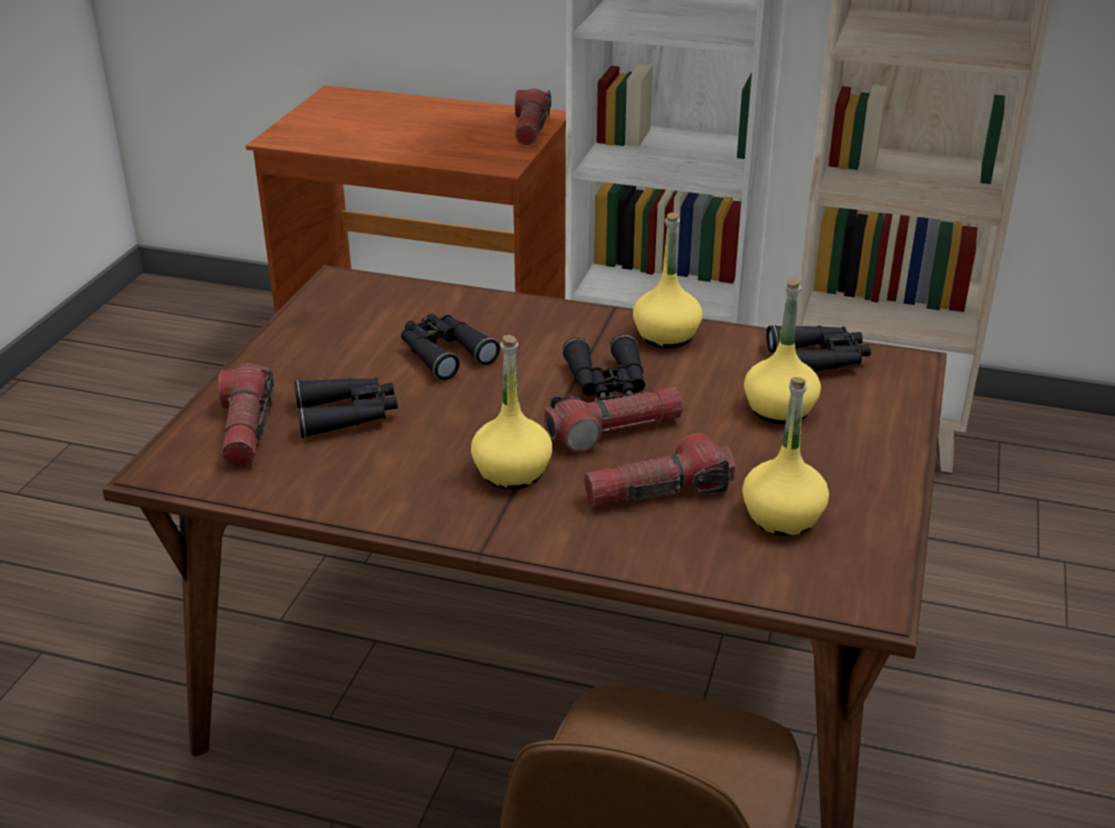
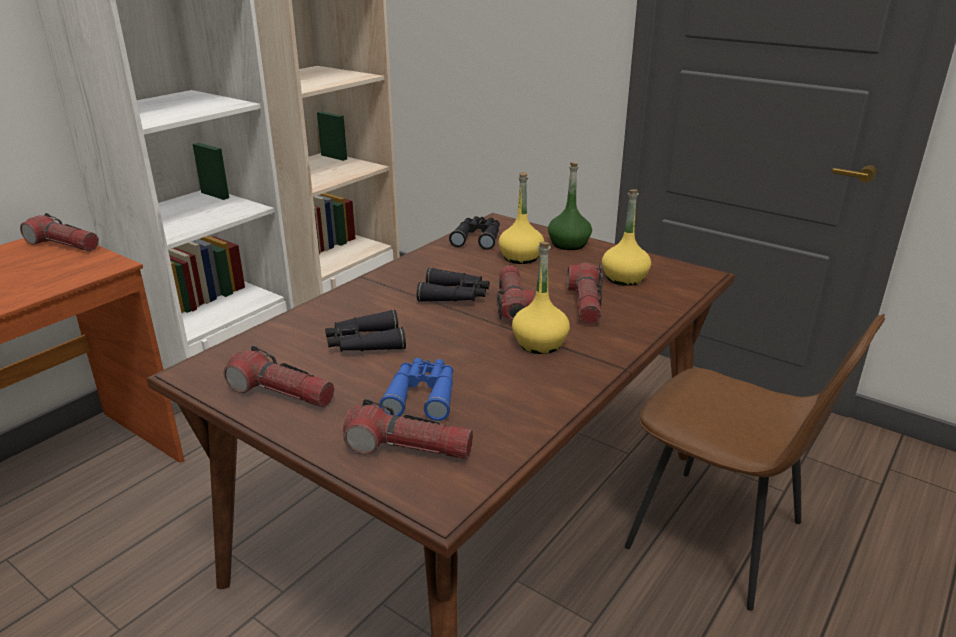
camera: 70 degrees left, 5 degrees down
black binoculars [294,377,398,438] -> blue binoculars [379,358,453,421]
yellow bottle [633,212,702,348] -> none
none -> flashlight [224,345,335,407]
none -> green bottle [548,162,592,250]

